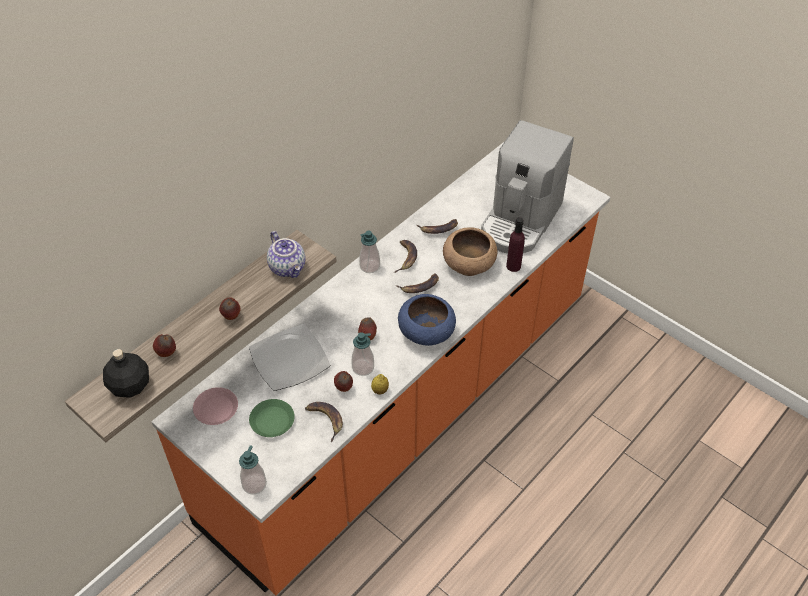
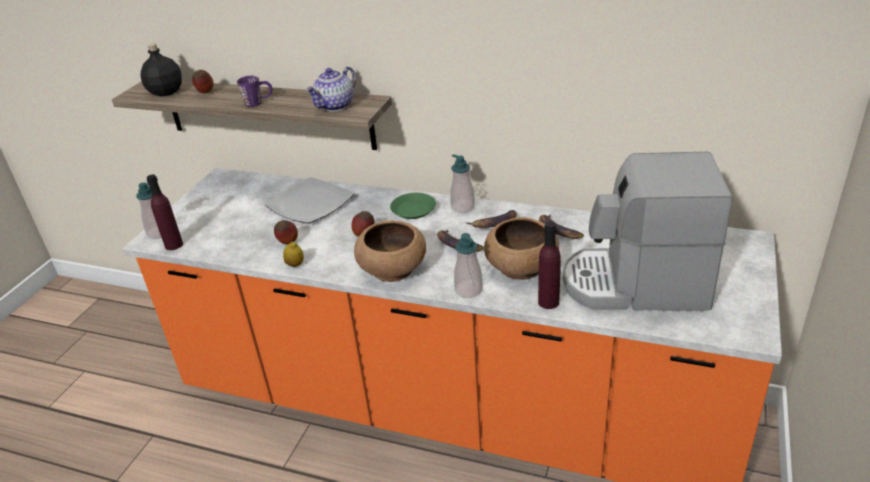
camera: 70 degrees right, 15 degrees down
pink plate [193,387,238,425] -> none
apple [219,297,240,320] -> purple mug [237,76,273,107]
green plate [249,399,295,437] -> green plate moved to [390,193,436,219]
banana [305,402,343,442] -> none
soap dispenser [352,332,374,376] -> soap dispenser moved to [454,233,483,298]
blue bowl [398,294,456,346] -> brown bowl [354,220,426,282]
none -> purple bottle [147,174,183,250]

